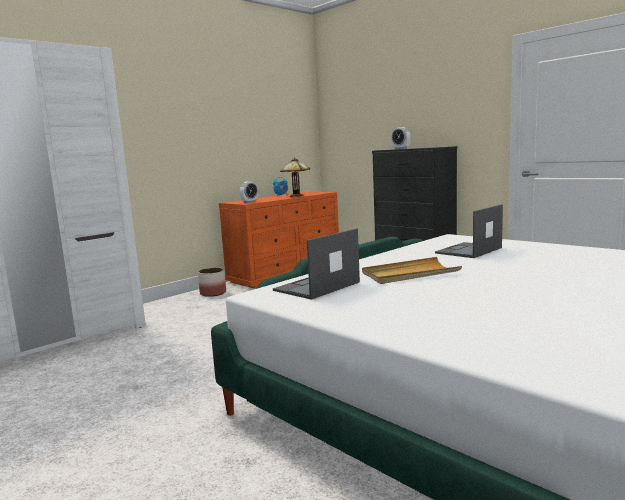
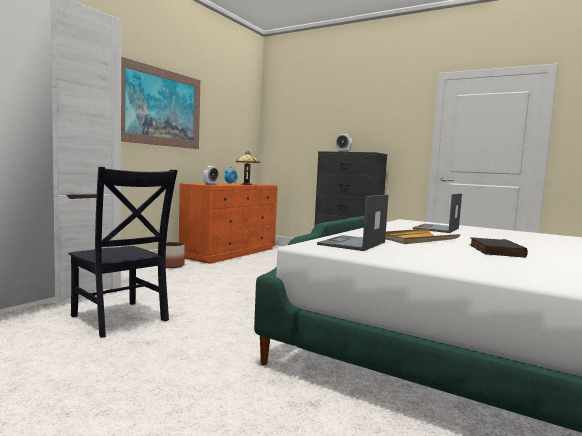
camera: 15 degrees left, 5 degrees down
none -> black chair [69,167,178,338]
none -> picture [121,57,200,149]
none -> black book [469,237,528,258]

